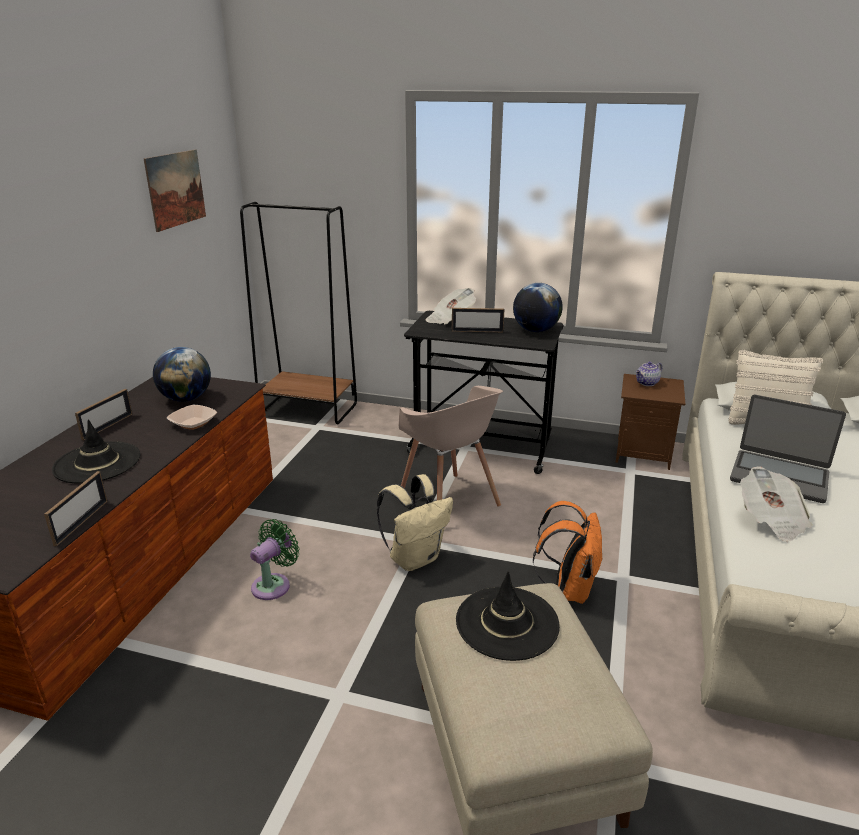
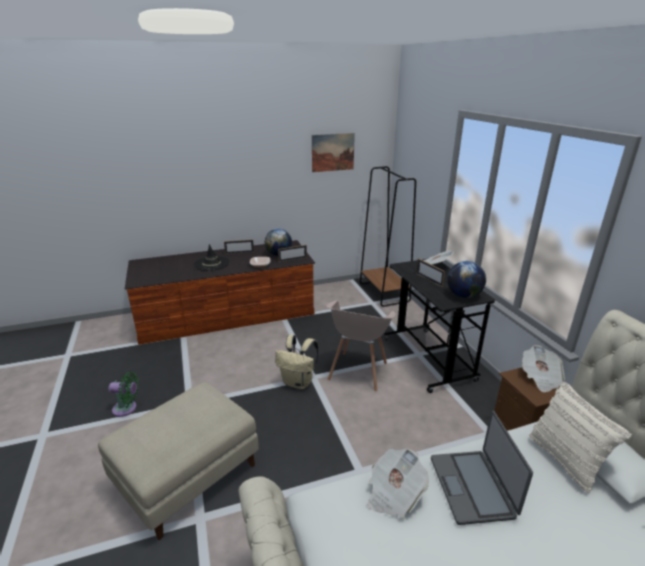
camera: 55 degrees right, 0 degrees up
picture frame [44,471,108,546] -> picture frame moved to [278,245,307,262]
green fan [250,519,299,600] -> green fan moved to [108,372,139,417]
black hat [456,571,560,661] -> none
orange backpack [533,501,603,604] -> none
teapot [636,362,662,386] -> newspaper [522,345,565,392]

